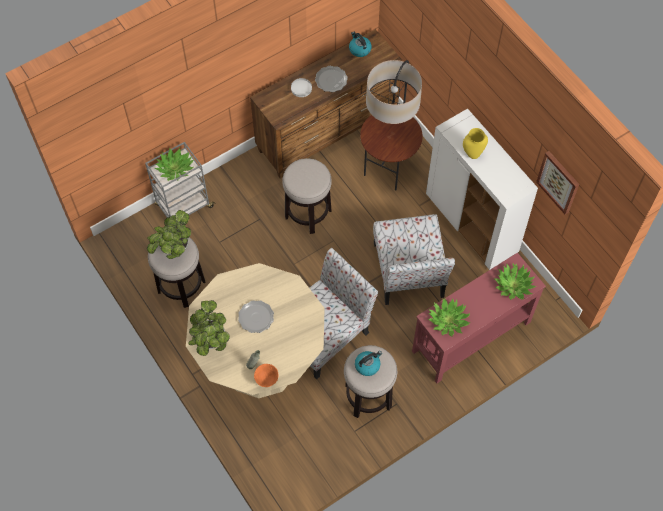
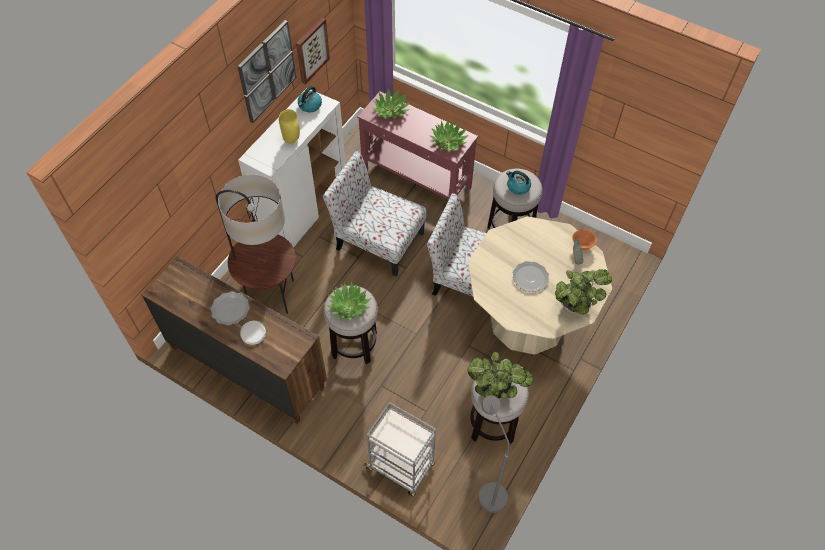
camera: 115 degrees left, 5 degrees down
potted plant [154,148,194,181] -> potted plant moved to [327,282,371,321]
kettle [349,32,372,57] -> kettle moved to [298,86,322,112]
chair [373,214,455,305] -> chair turned 120 degrees counterclockwise [323,151,427,277]
none -> picture [237,20,296,123]
none -> grey floor lamp [478,396,510,513]

